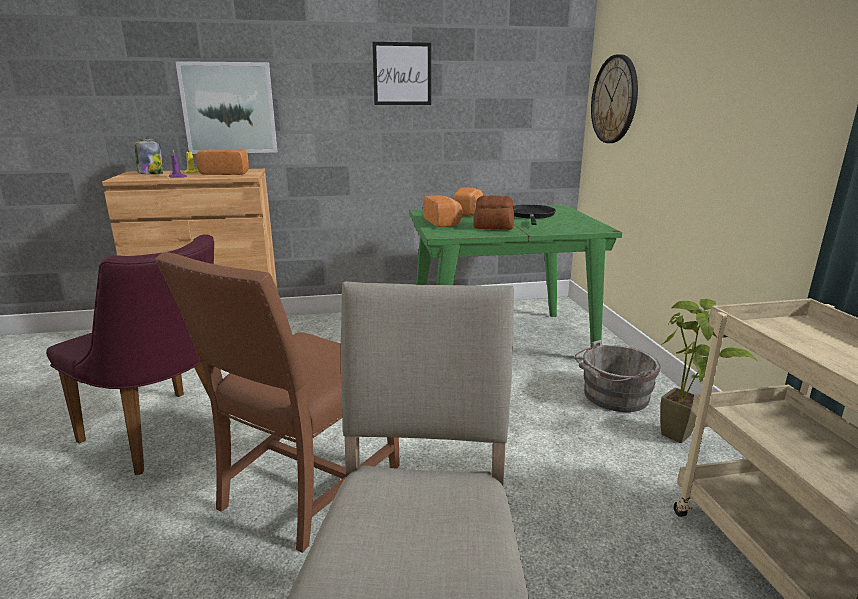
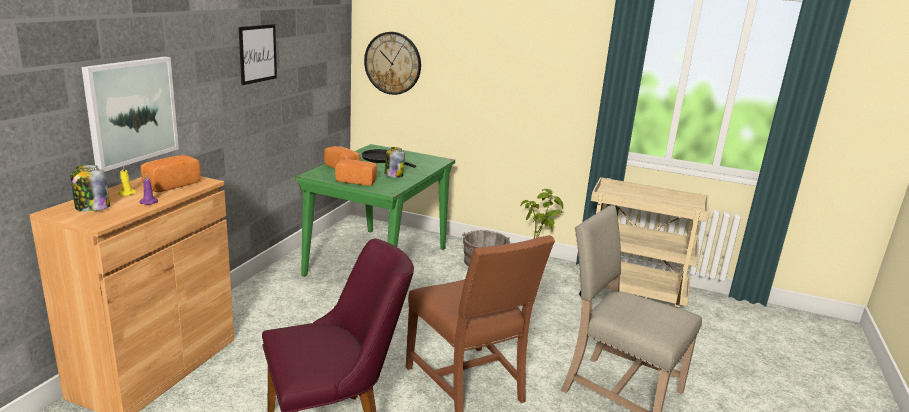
camera: 60 degrees left, 0 degrees up
bread [473,195,514,230] -> jar [385,147,405,178]

